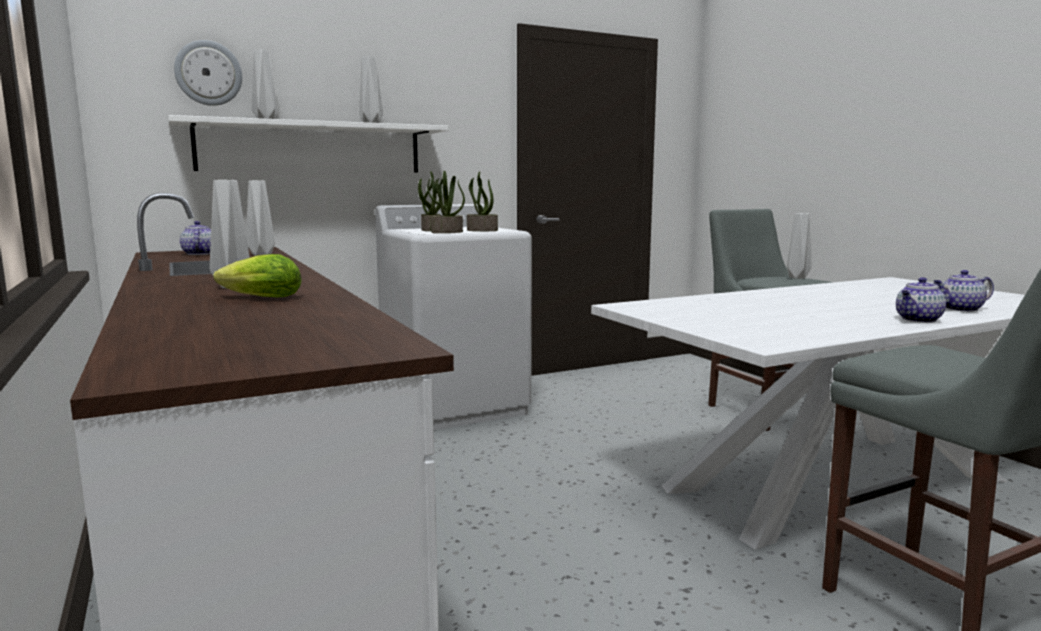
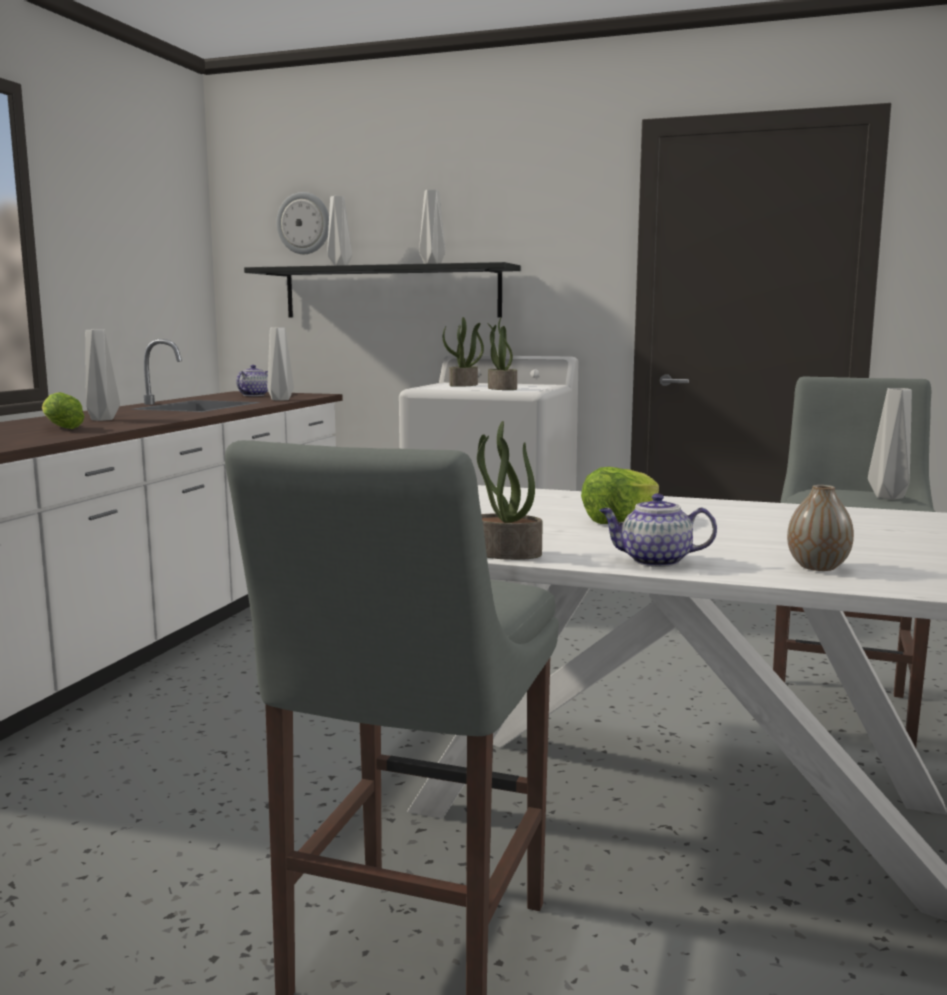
camera: 45 degrees right, 0 degrees up
white shelf [168,115,448,172] -> black shelf [244,262,521,318]
potted plant [427,171,465,233] -> potted plant moved to [477,421,543,560]
teapot [933,270,994,312] -> vase [787,485,854,571]
none -> lettuce [581,467,659,524]

